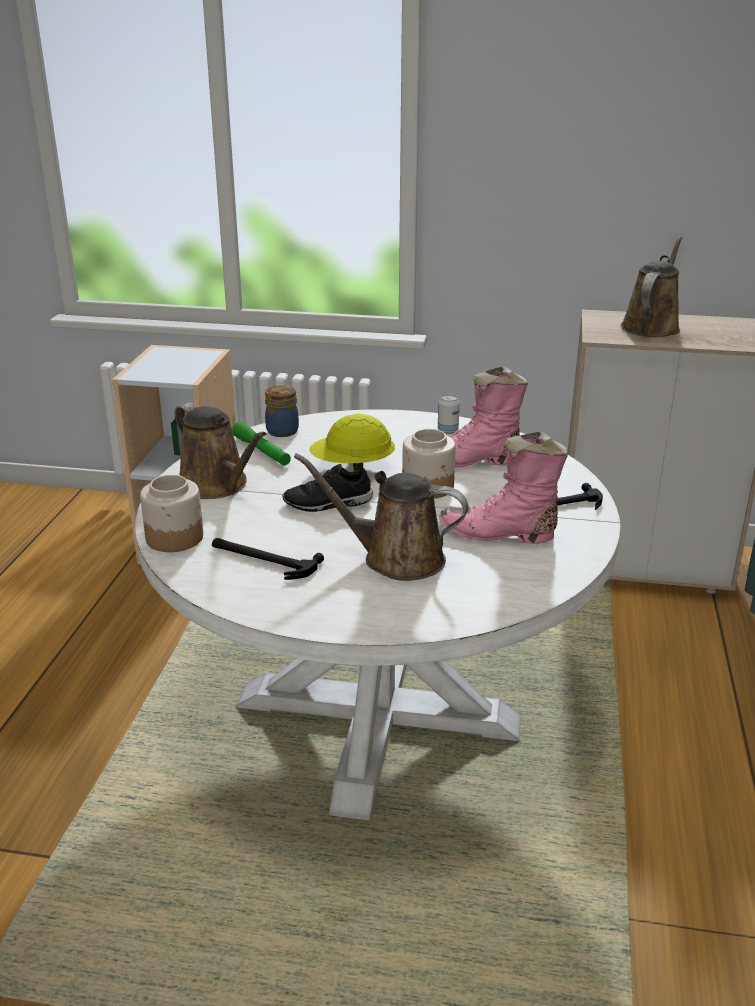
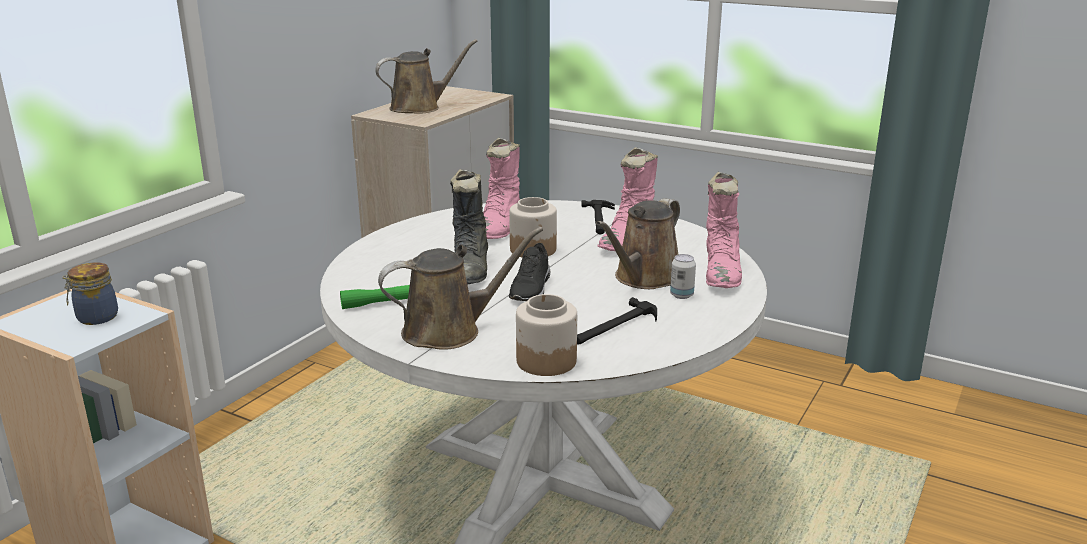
camera: 70 degrees left, 5 degrees down
jar [265,385,299,437] -> jar moved to [62,262,118,325]
yellow hard hat [310,414,395,471] -> black boot [450,169,488,284]
can [438,394,460,434] -> can moved to [670,254,696,299]
brown watering can [620,236,682,337] -> brown watering can turned 105 degrees clockwise [375,40,478,114]
none -> pink boot [706,172,742,288]

